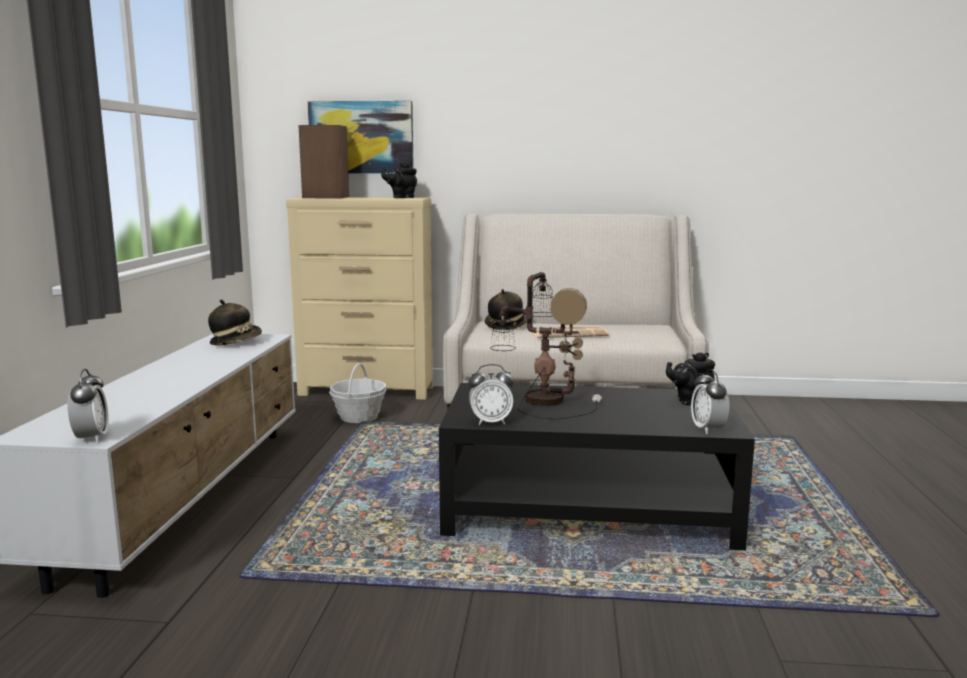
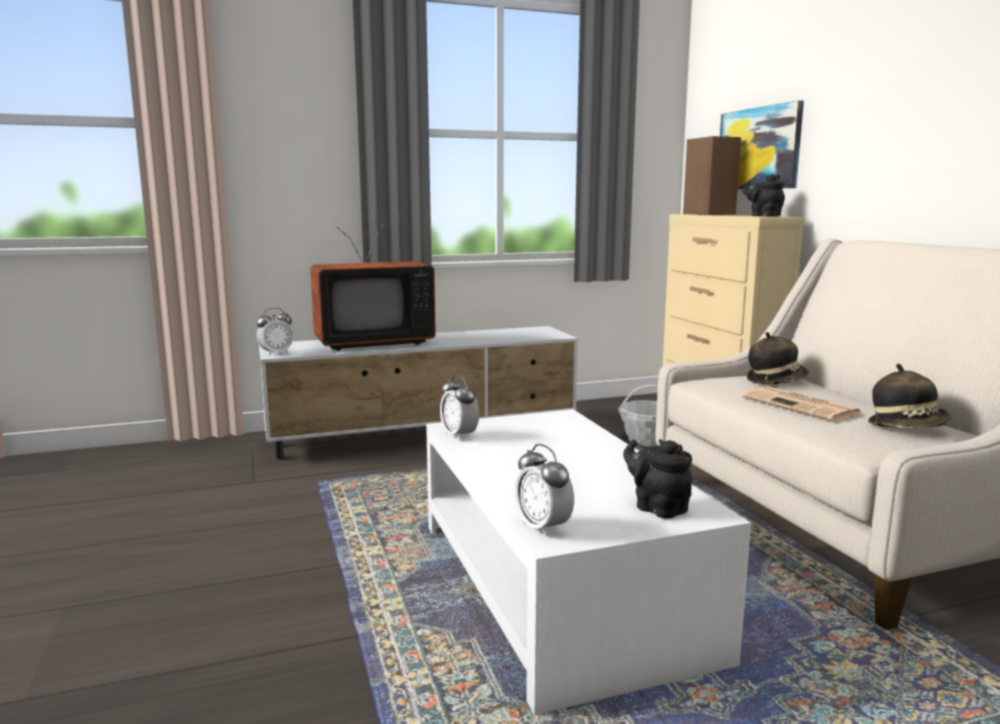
camera: 65 degrees right, 0 degrees up
hat [208,299,262,346] -> hat moved to [868,364,951,428]
black coffee table [439,383,755,550] -> white coffee table [426,409,751,715]
table lamp [490,272,602,420] -> none
alarm clock [691,369,730,434] -> alarm clock turned 90 degrees counterclockwise [515,444,574,537]
none -> television [310,222,436,351]

